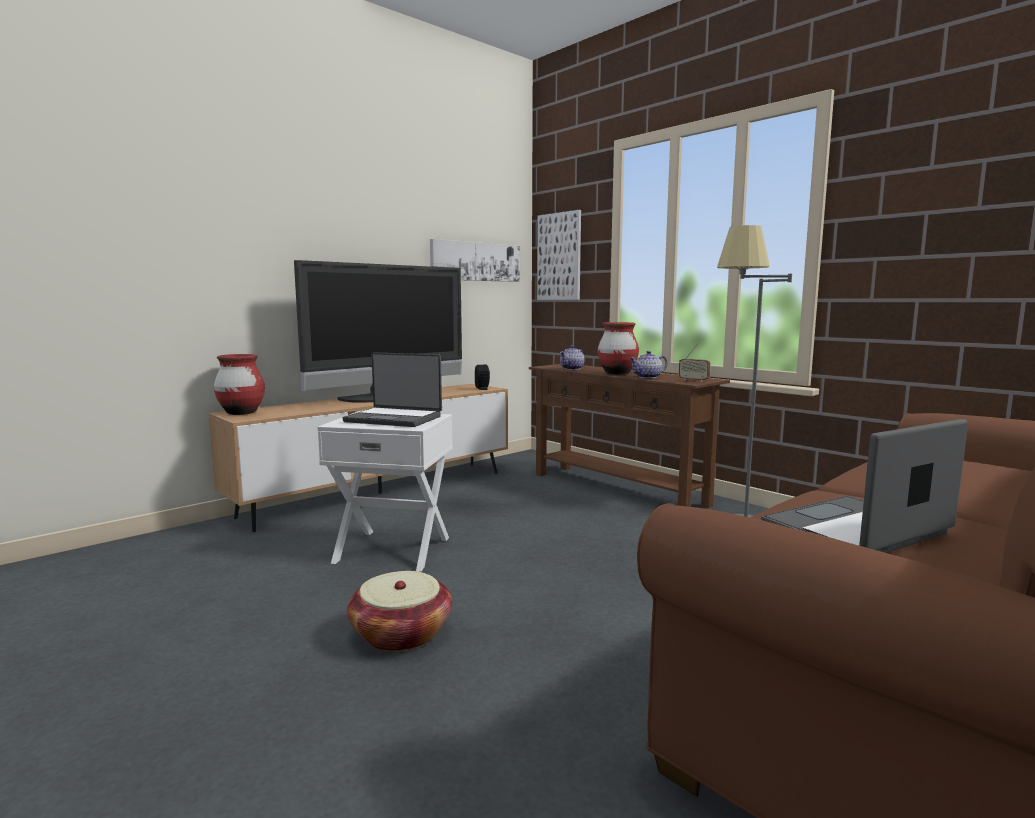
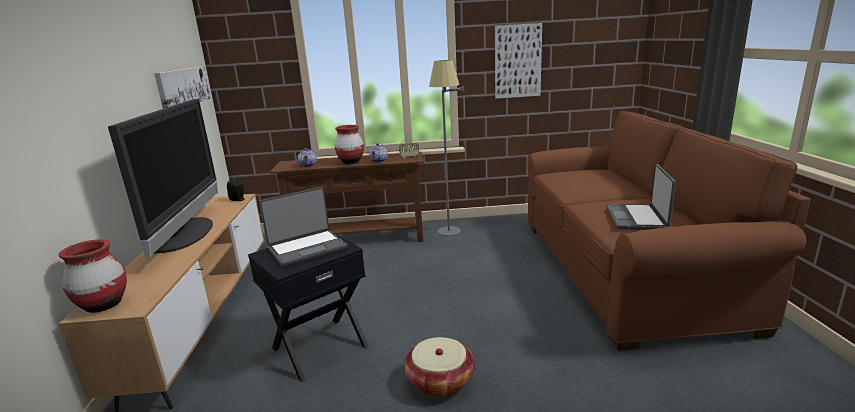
camera: 50 degrees left, 10 degrees up
white side table [317,411,453,572] -> black side table [248,233,369,382]
picture [537,210,581,300] -> picture moved to [495,23,542,99]

